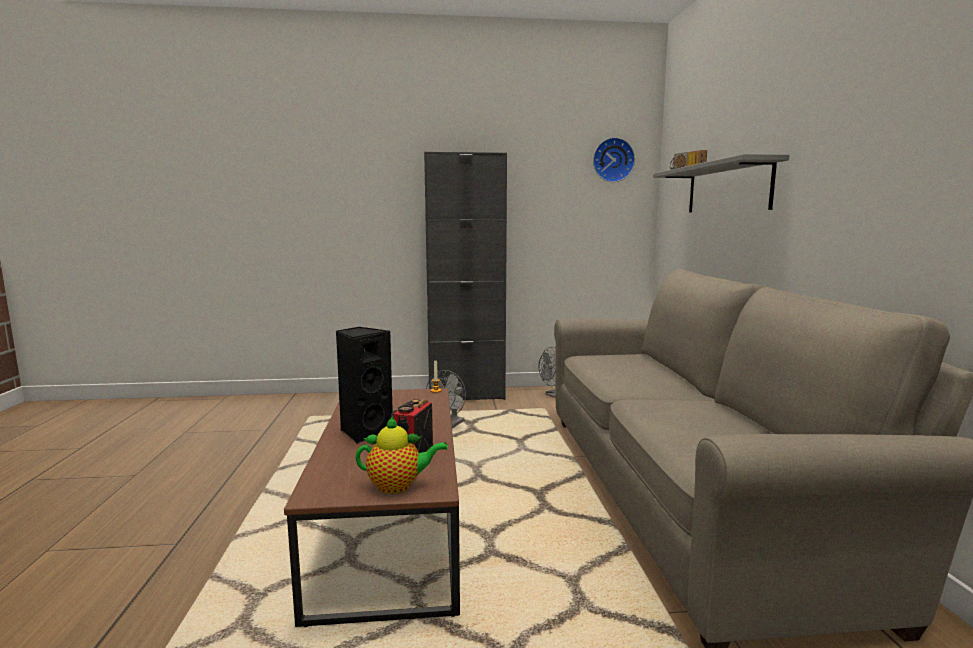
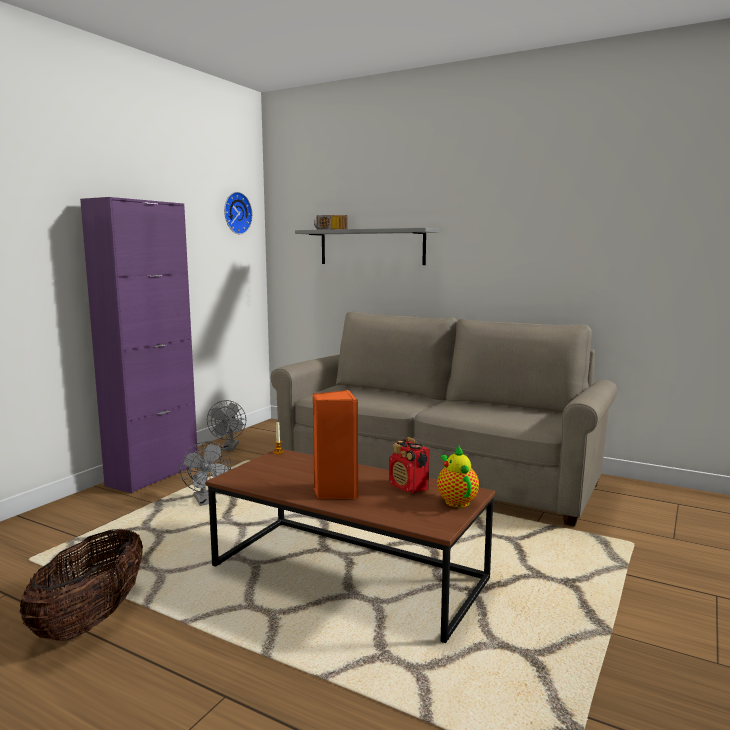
camera: 55 degrees left, 0 degrees up
black speaker [336,327,393,444] -> orange speaker [313,390,358,499]
teapot [355,416,448,494] -> teapot turned 45 degrees counterclockwise [437,446,479,508]
black cabinet [424,152,507,400] -> purple cabinet [80,197,198,494]
none -> basket [20,529,143,641]

